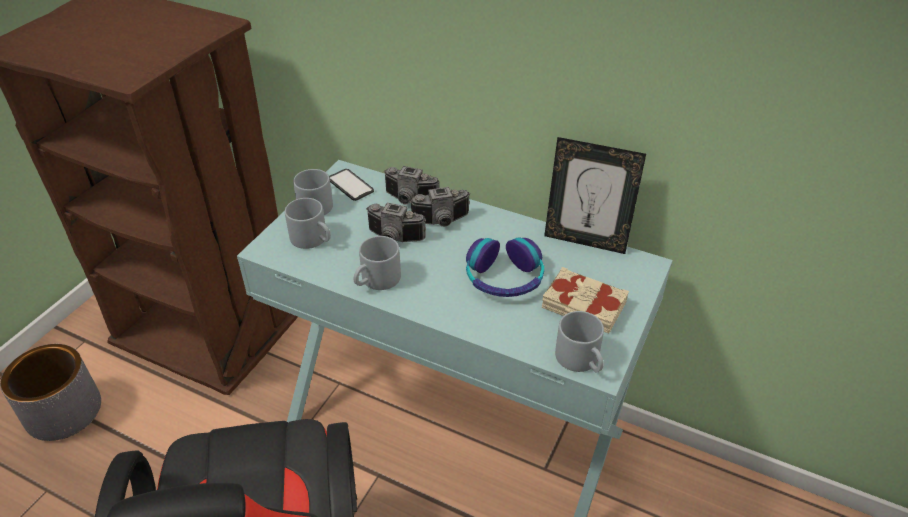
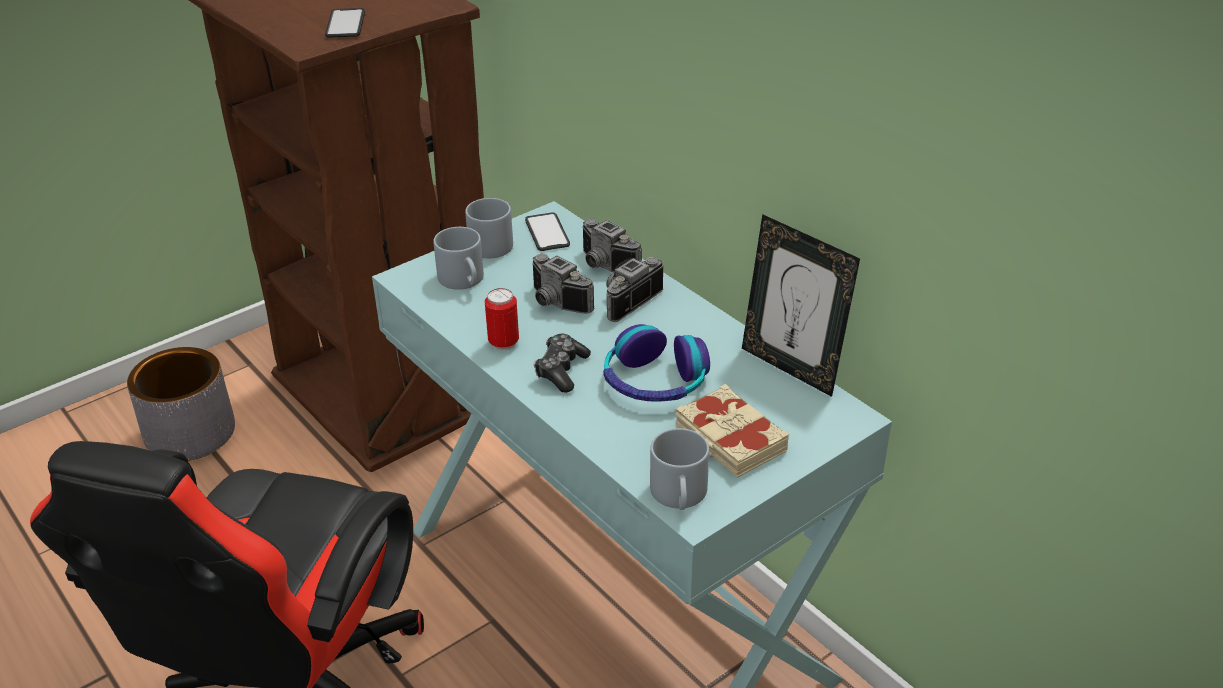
camera: 25 degrees right, 5 degrees down
grey mug [354,236,401,290] -> can [485,288,519,351]
camera [409,187,470,227] -> camera turned 120 degrees clockwise [606,257,663,322]
none -> phone [325,8,365,38]
none -> game controller [534,334,591,393]

